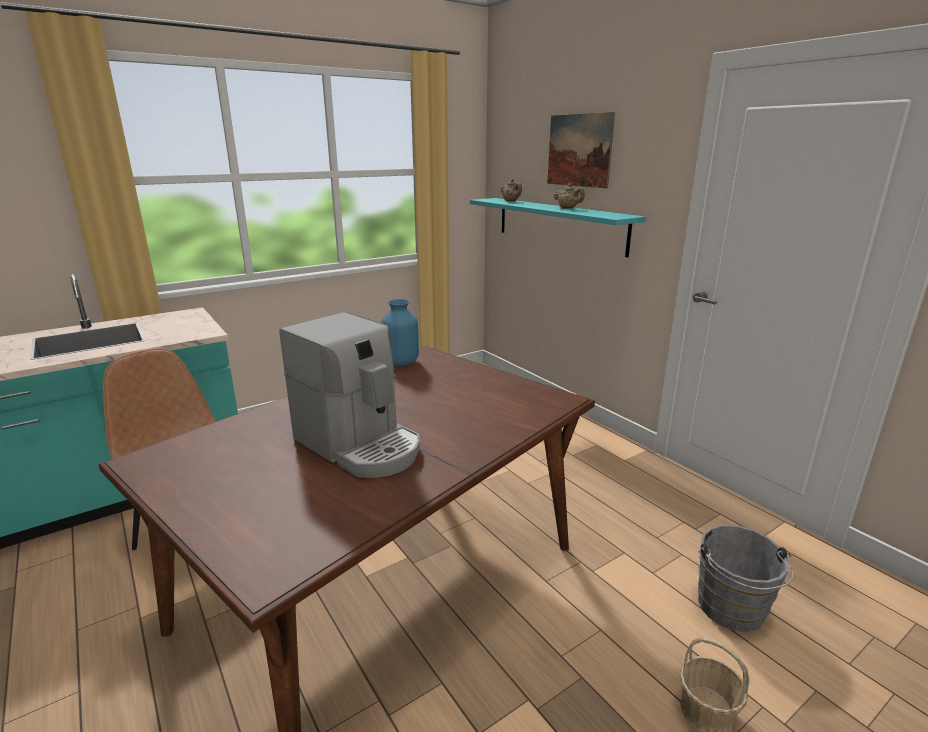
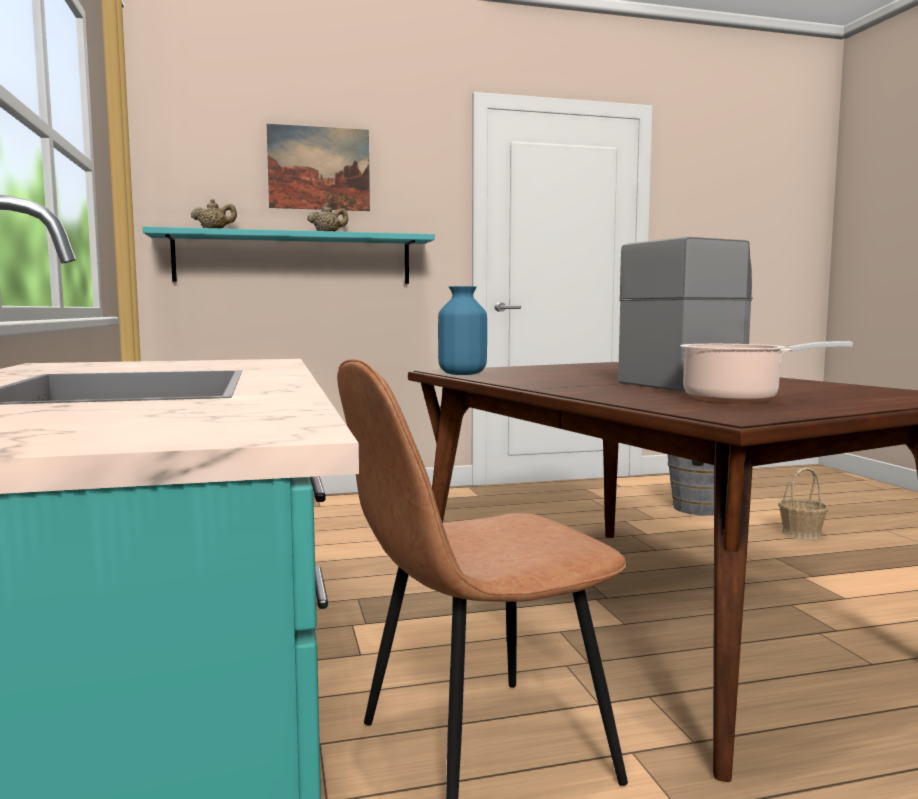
camera: 70 degrees left, 15 degrees down
none -> cooking pot [680,341,853,403]

